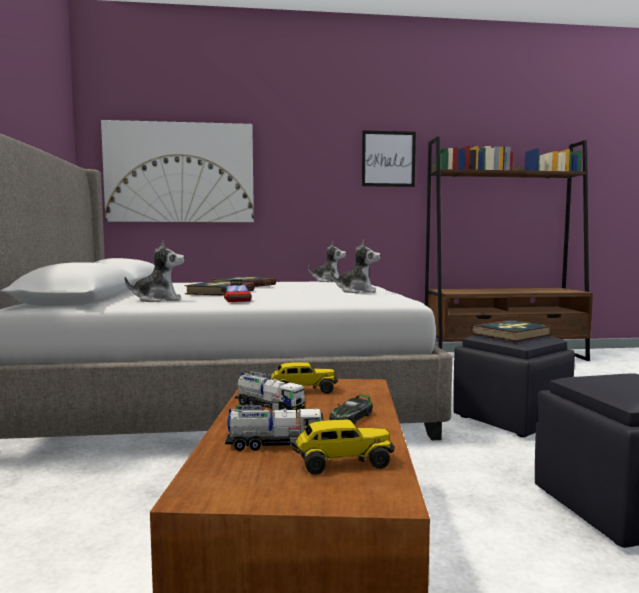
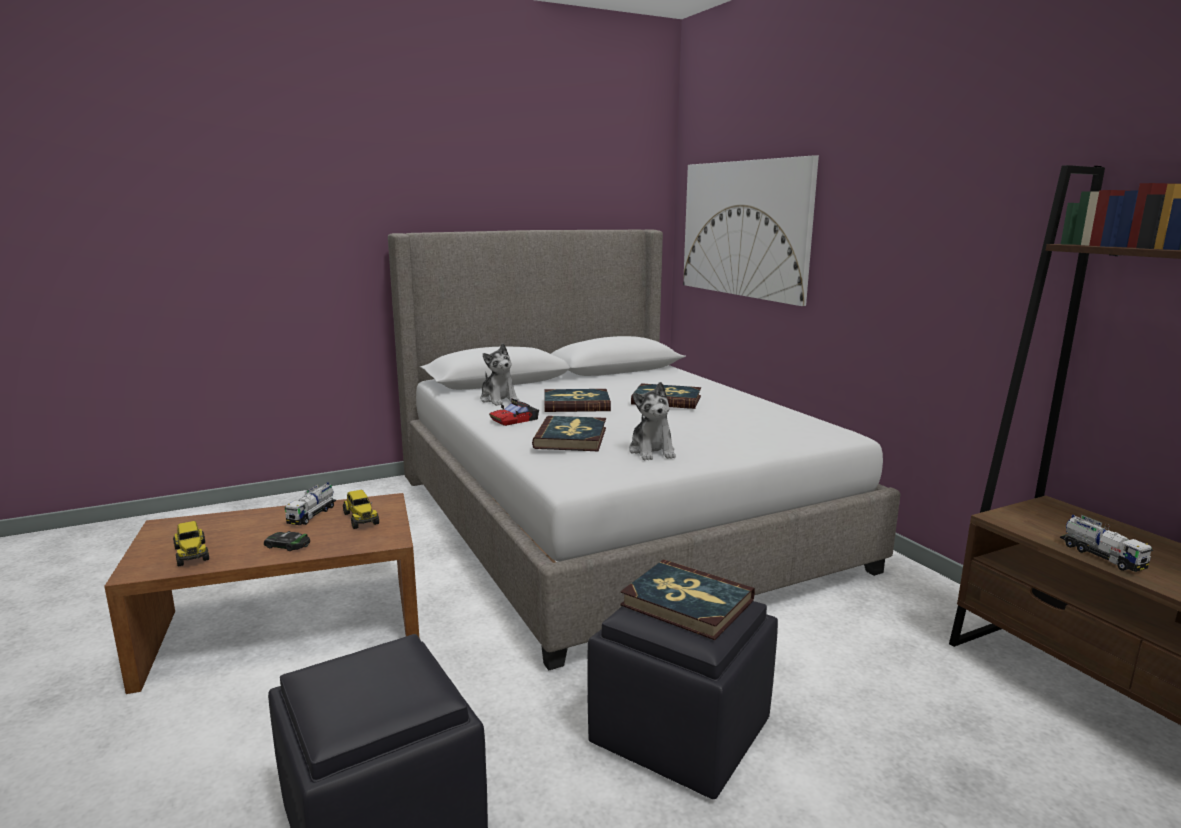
camera: 70 degrees right, 10 degrees up
toy truck [225,405,323,451] -> toy truck moved to [1060,515,1154,572]
plush toy [308,241,346,282] -> none
picture [362,130,416,187] -> none
none -> book [532,416,606,451]

